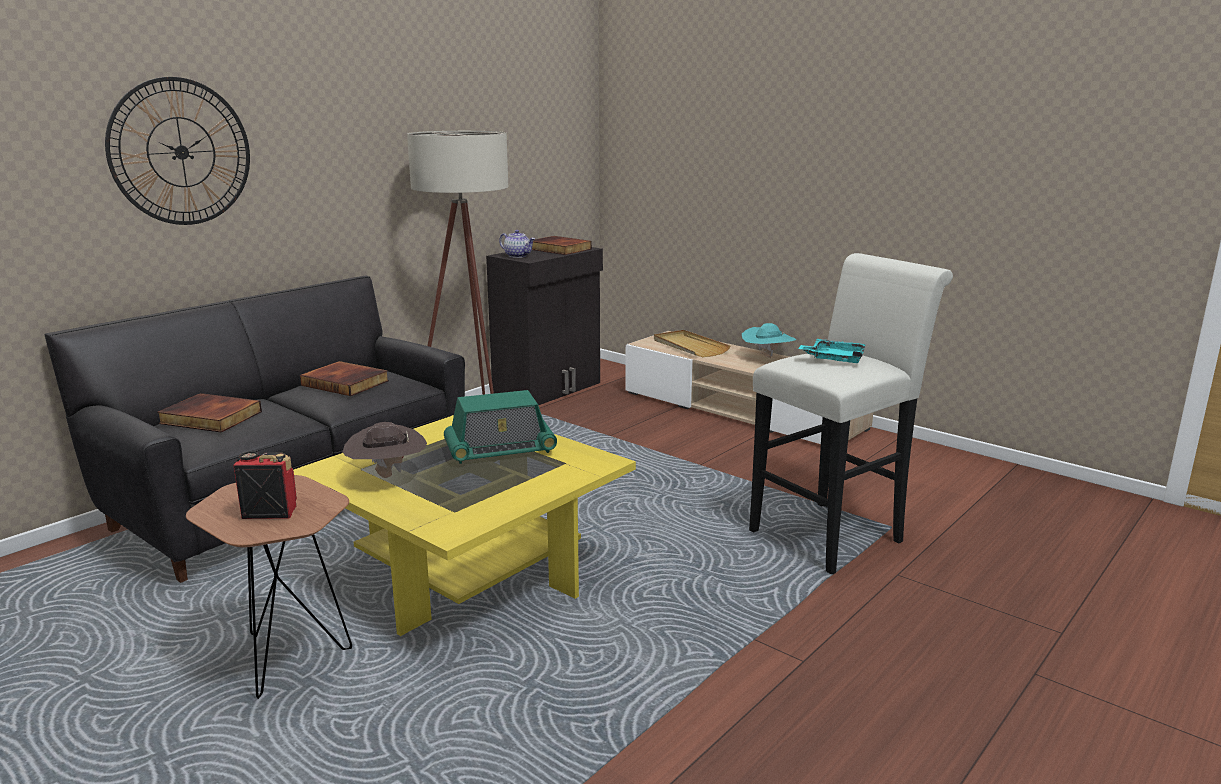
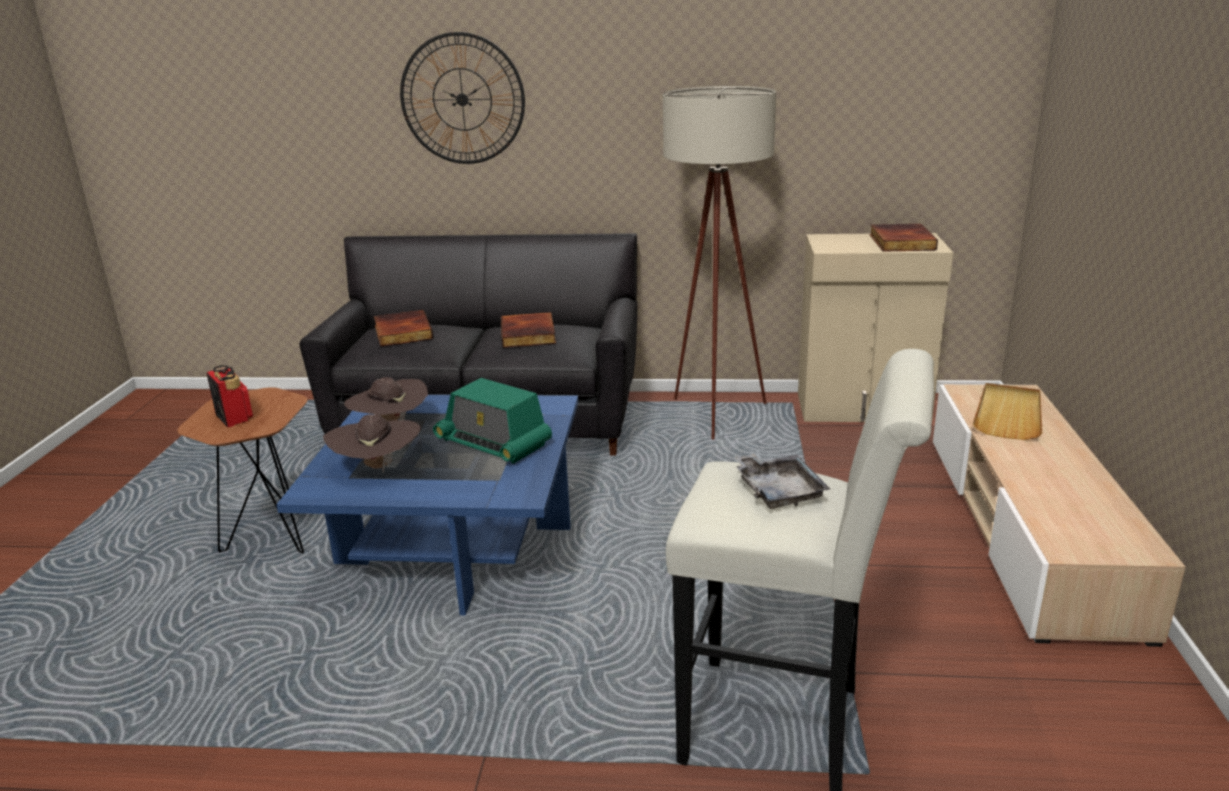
camera: 55 degrees right, 5 degrees up
yellow coffee table [293,415,636,636] -> blue coffee table [276,395,578,615]
black cabinet [486,247,603,405] -> beige cabinet [798,233,953,422]
teapot [499,230,535,258] -> none
turquoise hat [742,323,796,358] -> none
turquoise tray [799,339,866,363] -> grey tray [734,454,830,509]
none -> brown hat [323,414,421,474]

